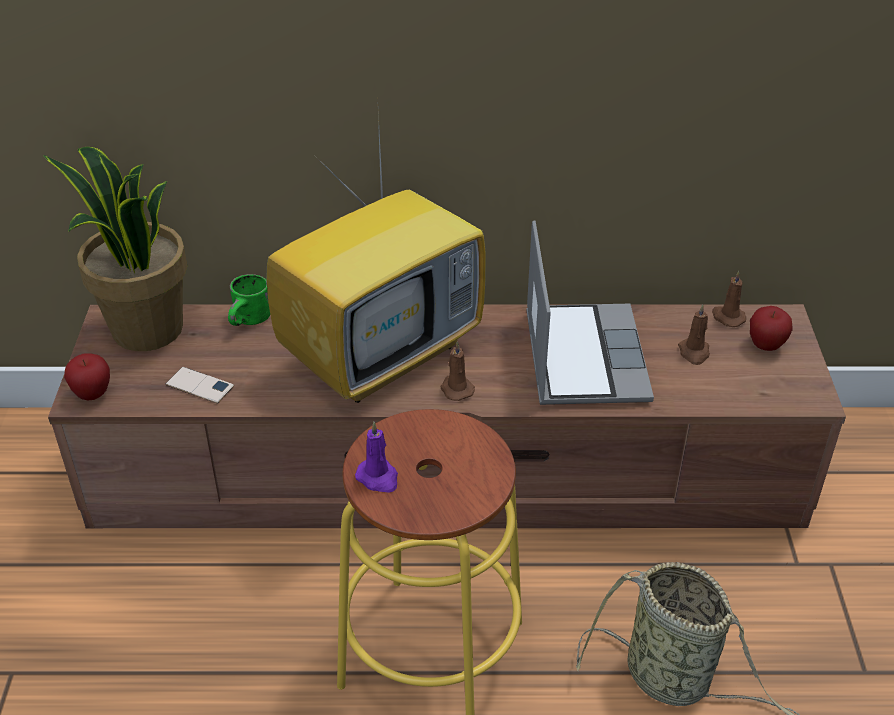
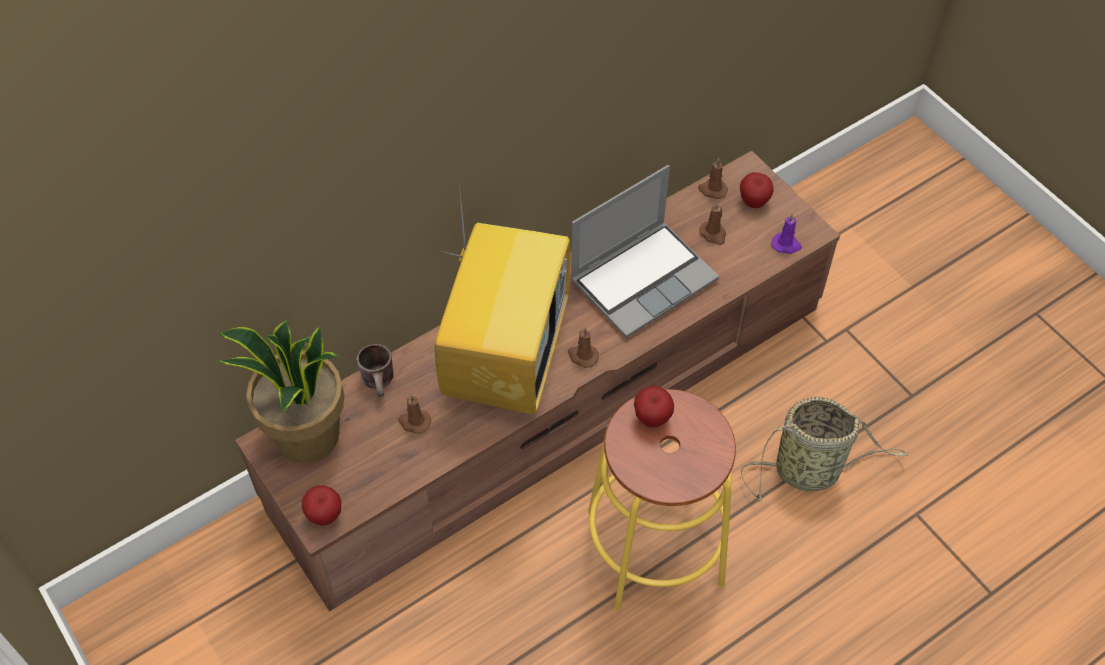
camera: 35 degrees left, 15 degrees up
phone [166,367,234,404] -> none
green mug [228,274,270,326] -> brown mug [357,344,394,397]
purple candle [355,422,398,493] -> purple candle moved to [772,214,802,254]
laptop [526,221,654,405] -> laptop turned 90 degrees clockwise [570,165,719,338]
none -> brown candle [398,394,431,434]
none -> apple [634,386,674,428]

